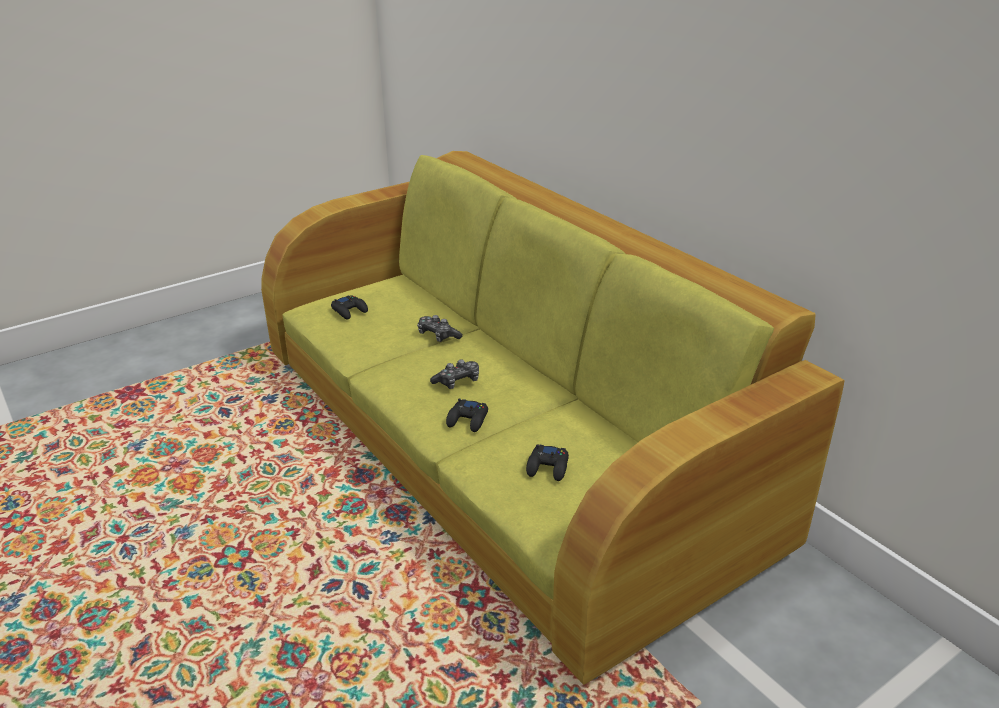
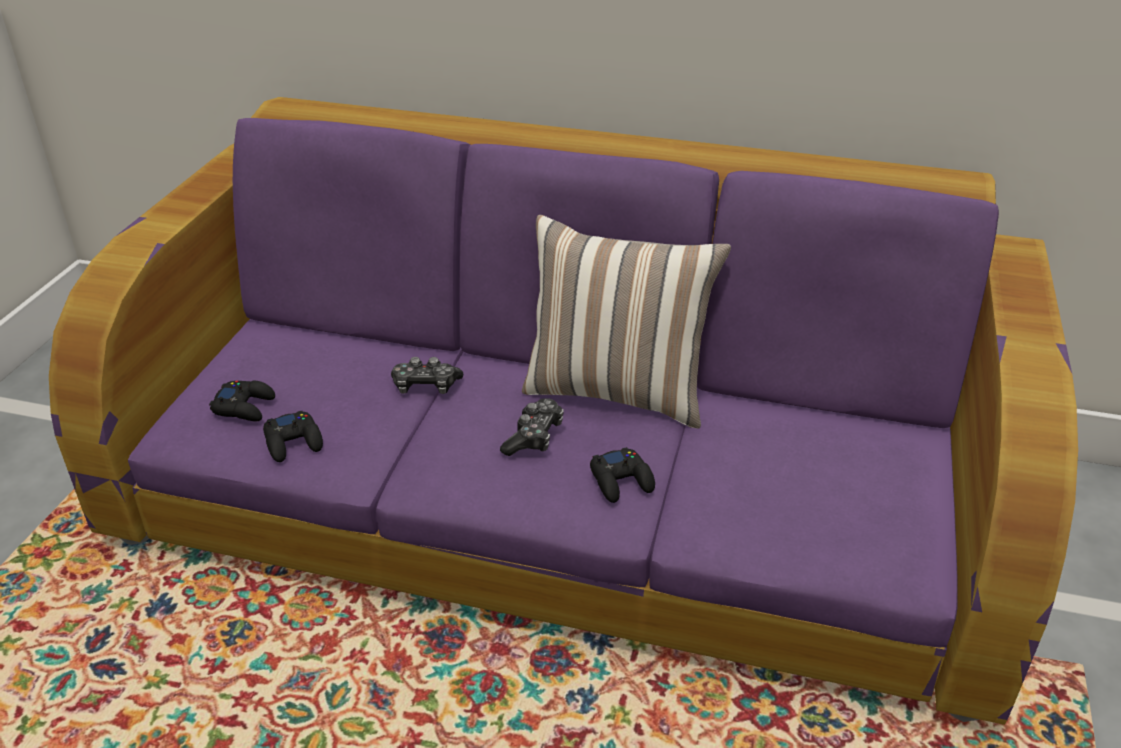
camera: 40 degrees left, 5 degrees up
green sofa [261,151,845,685] -> purple sofa [49,97,1078,725]
black game controller [526,444,569,481] -> black game controller moved to [263,411,323,462]
none -> pillow [522,215,731,429]

